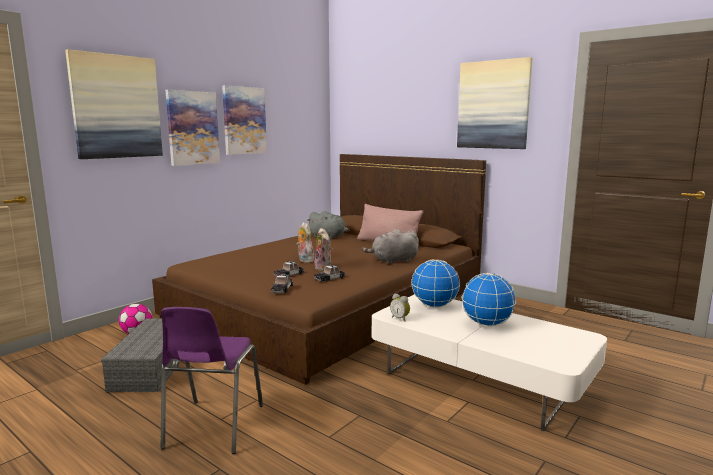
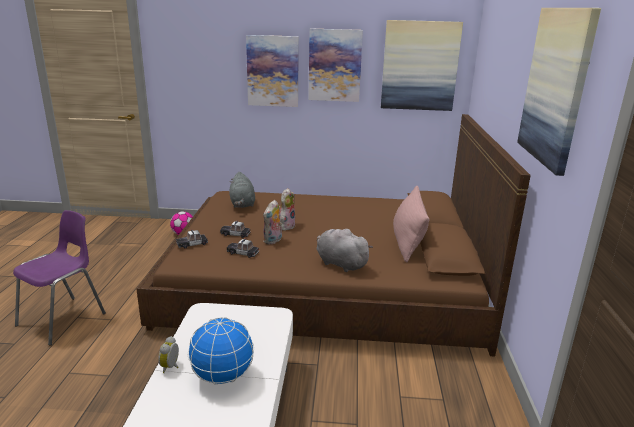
camera: 55 degrees right, 10 degrees up
picture [65,49,163,159] -> picture moved to [381,20,463,111]
grey storage box [101,318,181,392] -> none
purple chair [161,307,263,454] -> purple chair turned 150 degrees clockwise [13,210,106,346]
grey plush toy [307,211,350,239] -> grey plush toy moved to [229,172,255,208]
alarm clock [390,294,410,322] -> alarm clock moved to [158,336,179,373]
globe [411,259,460,307] -> none

